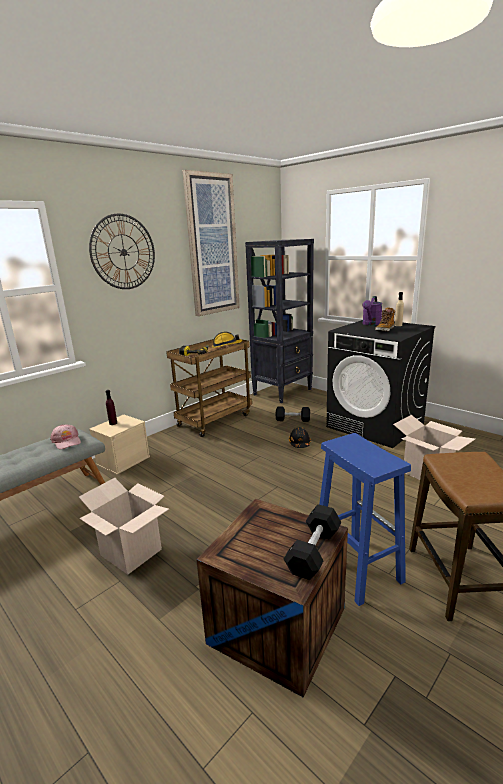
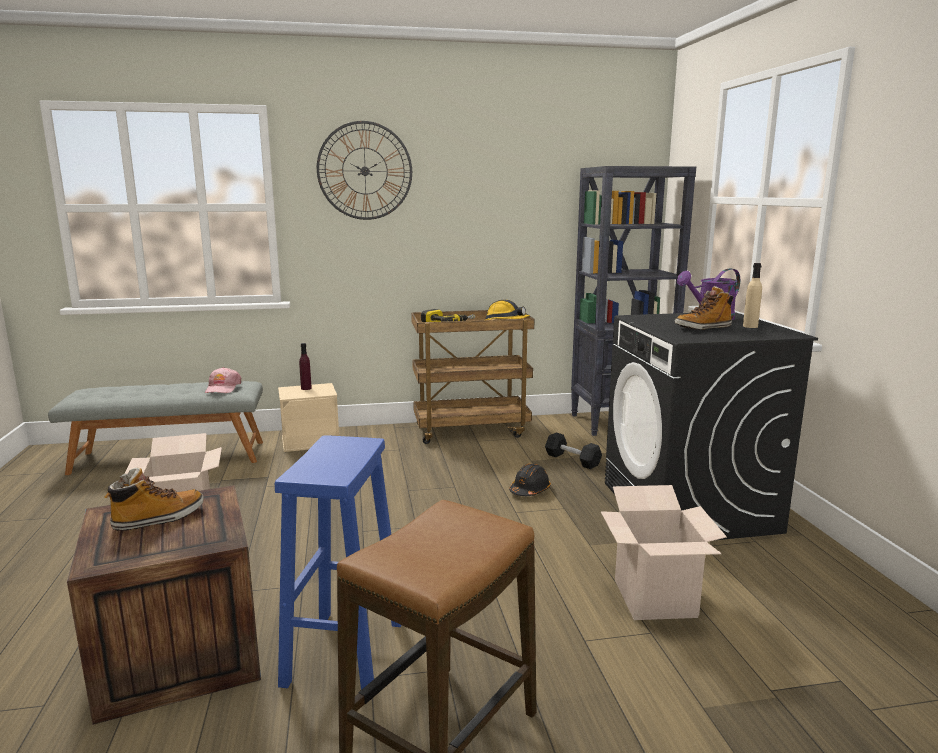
camera: 35 degrees right, 5 degrees down
picture [182,170,240,316] -> none
black dumbbell [283,504,341,580] -> none
none -> boot [104,468,204,531]

